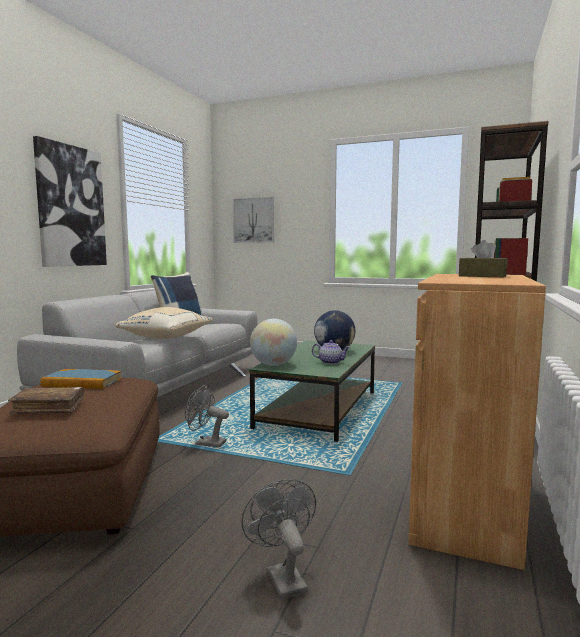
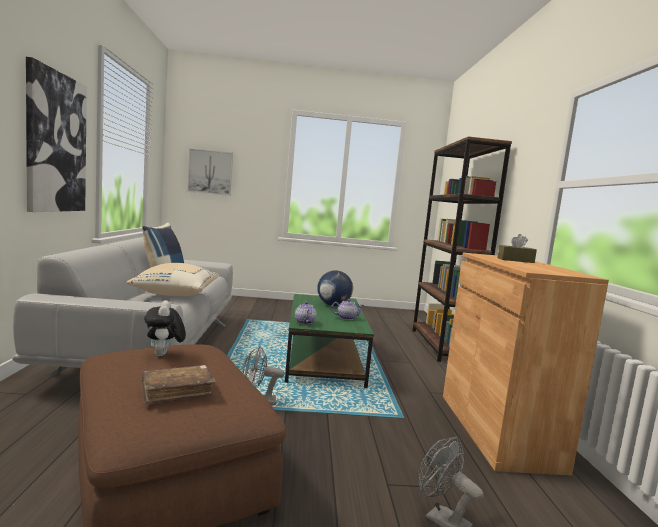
camera: 25 degrees left, 0 degrees up
book [41,369,122,389] -> plush toy [144,300,186,356]
globe [250,319,297,366] -> teapot [295,302,316,325]

